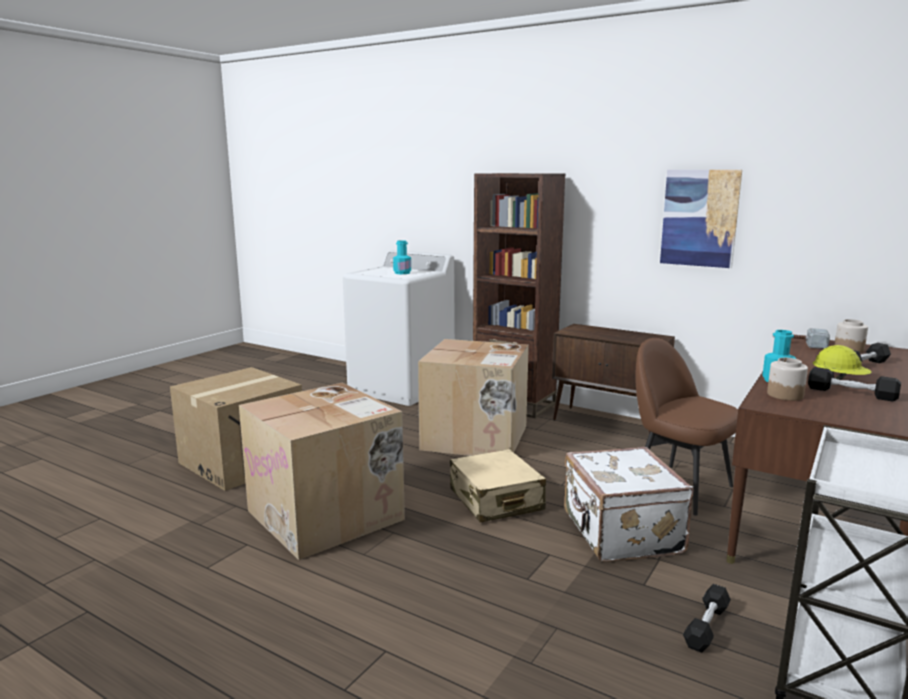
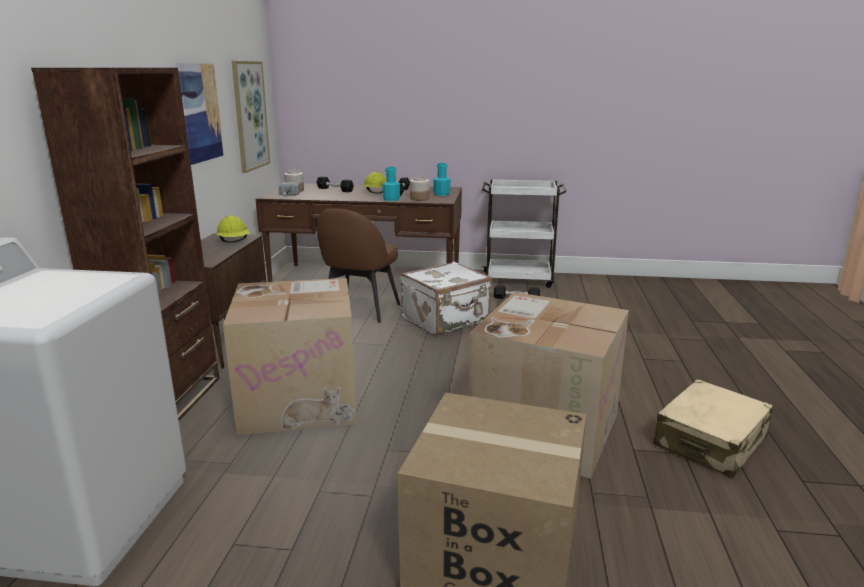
camera: 115 degrees left, 5 degrees up
turquoise bottle [393,240,411,274] -> turquoise bottle moved to [434,163,450,196]
beige suitcase [450,449,546,522] -> beige suitcase moved to [653,379,774,478]
none -> yellow hard hat [216,215,250,243]
none -> picture [232,61,270,173]

